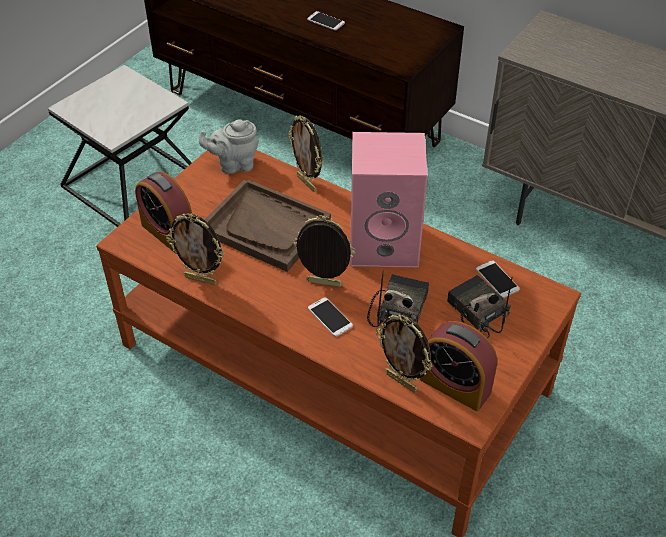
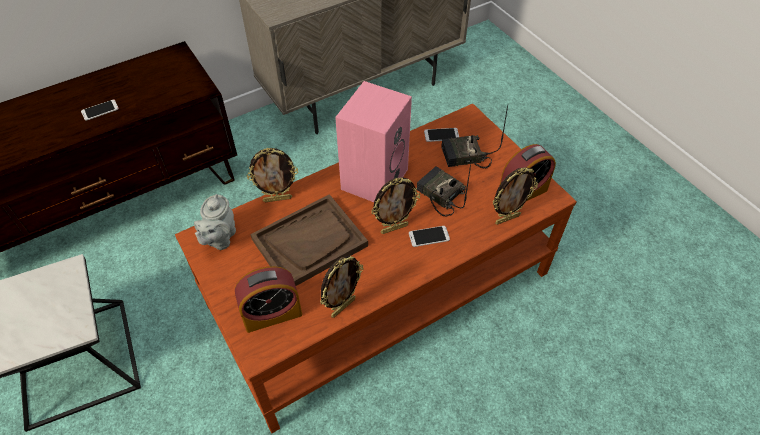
camera: 65 degrees left, 5 degrees up
picture frame [293,215,355,287] -> picture frame turned 150 degrees counterclockwise [371,177,420,234]

